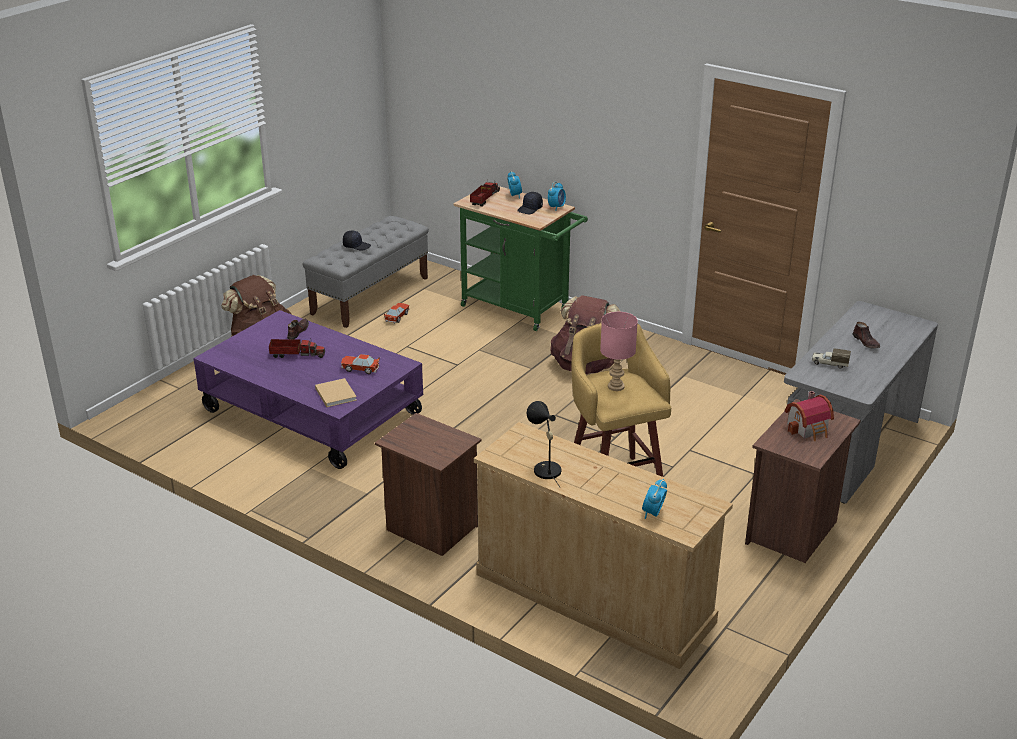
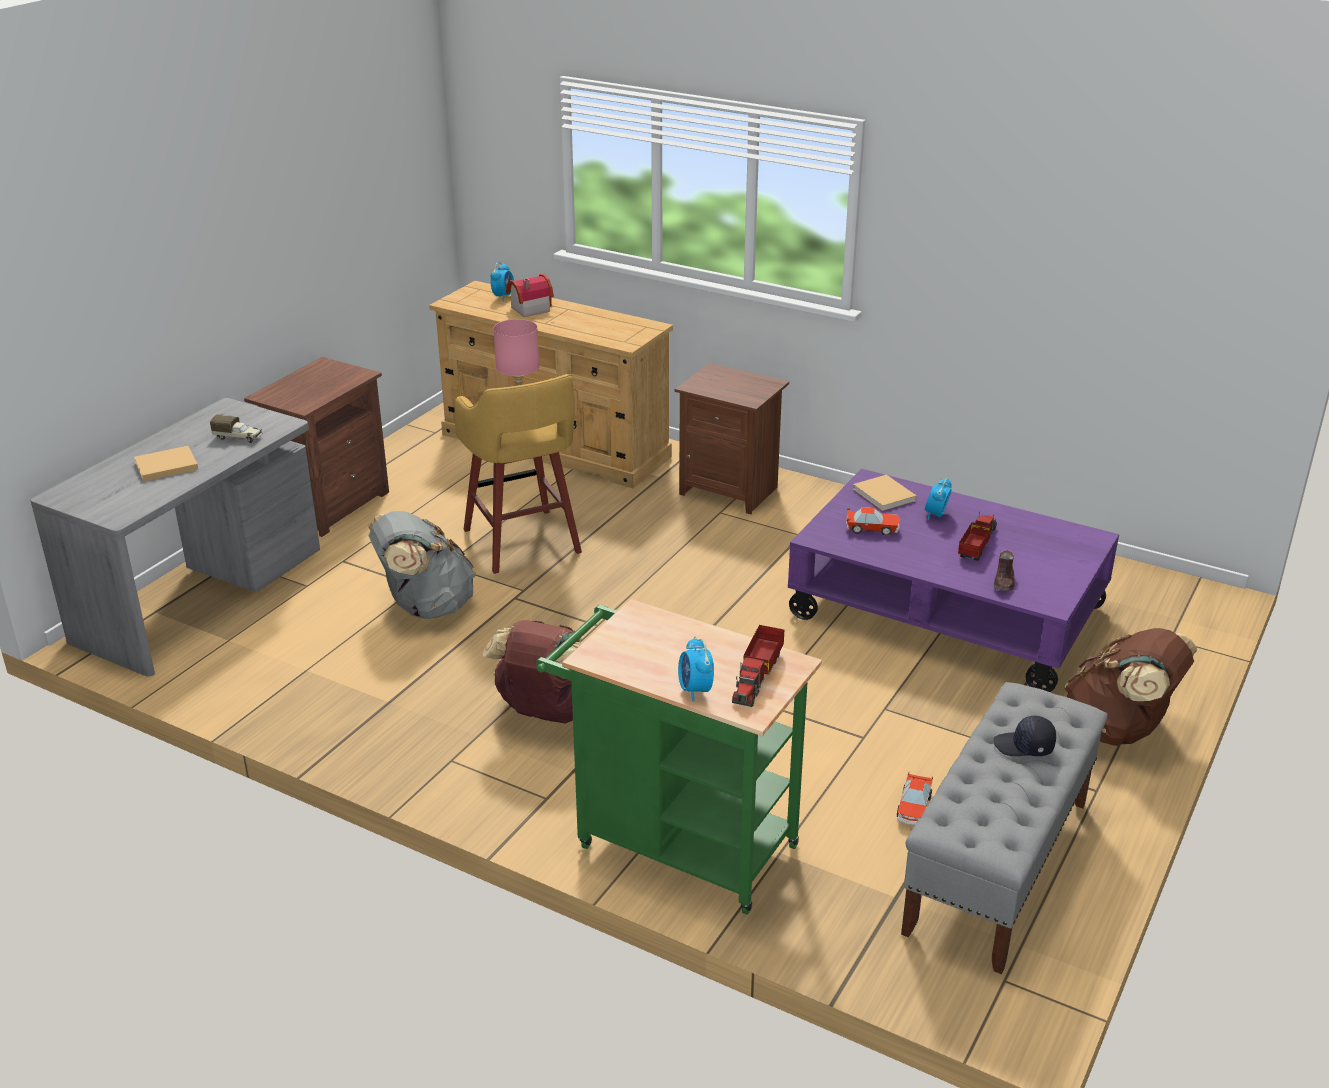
camera: 175 degrees right, 0 degrees up
toy truck [269,339,325,358] -> toy truck turned 120 degrees clockwise [958,512,997,561]
black cap [517,192,543,214] -> none
black table lamp [527,401,561,487] -> none
alarm clock [548,182,566,211] -> alarm clock moved to [925,478,952,520]
toy house [785,391,834,441] -> toy house moved to [506,274,554,317]
brown shoe [852,322,880,348] -> beige book [134,446,198,481]
none -> grey backpack [369,511,476,619]

